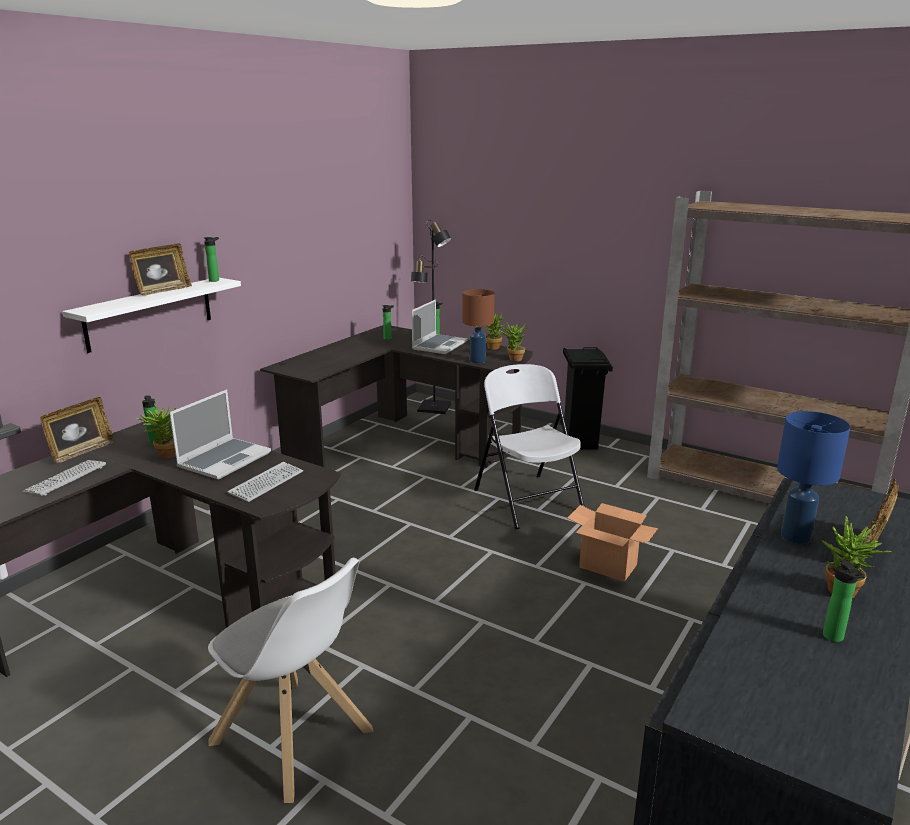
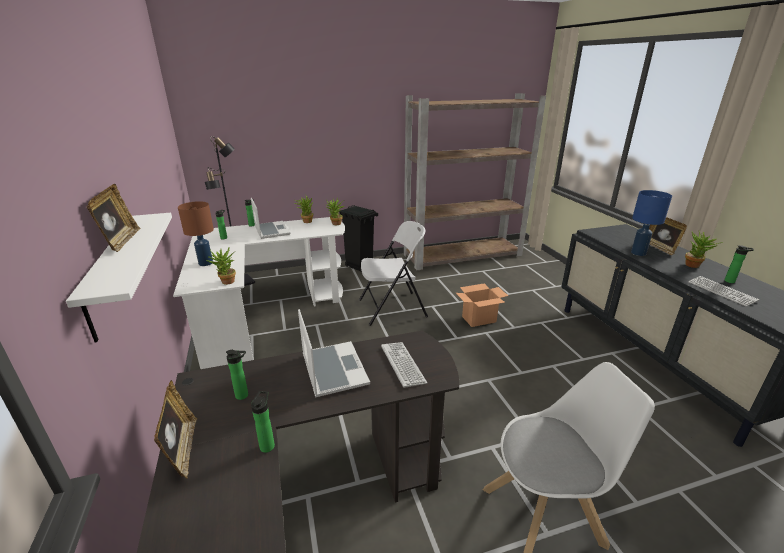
camera: 50 degrees left, 5 degrees up
keyboard [22,460,106,496] -> keyboard moved to [688,276,759,306]
potted plant [136,403,176,459] -> potted plant moved to [206,246,236,285]
bottle [204,237,219,282] -> bottle moved to [251,391,275,453]
black desk [260,325,533,468] -> white desk [173,217,345,369]
brown table lamp [462,289,495,363] -> brown table lamp moved to [178,201,214,266]
white chair [474,364,585,530] -> white chair turned 150 degrees clockwise [359,221,428,326]

